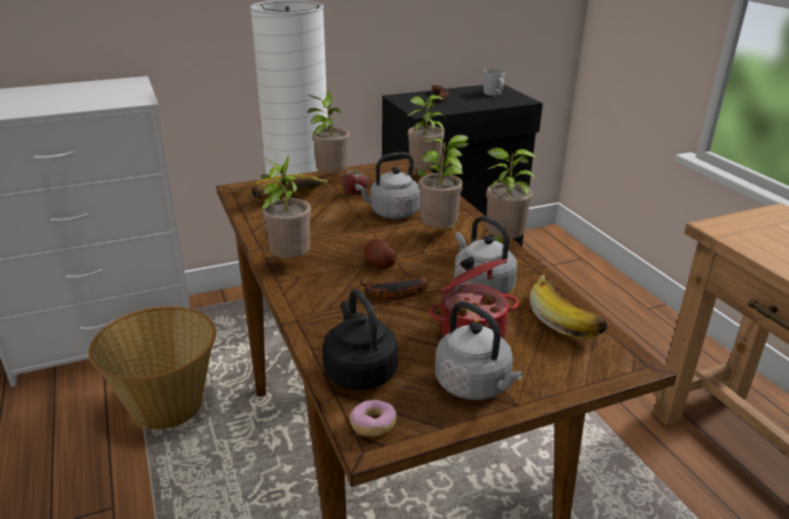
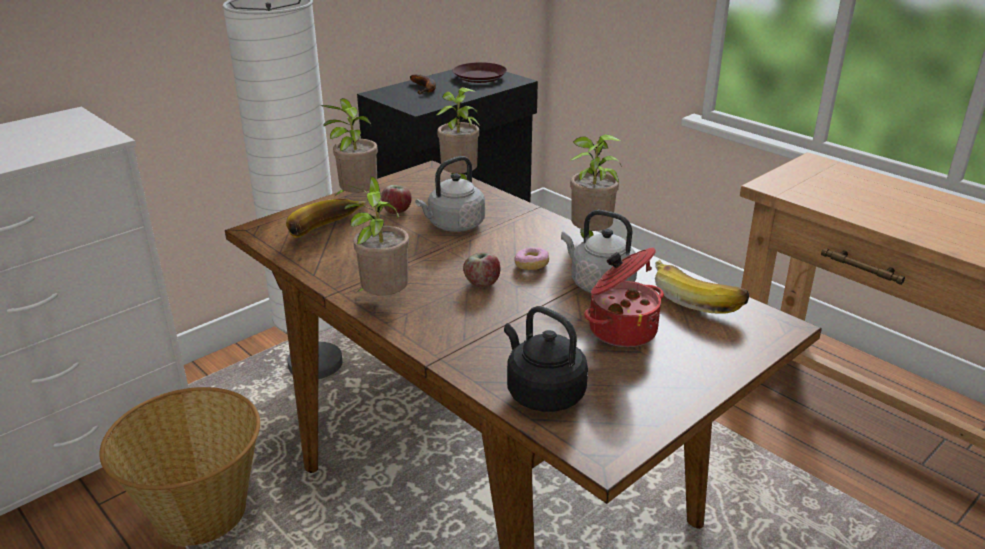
camera: 20 degrees left, 0 degrees up
donut [349,400,397,437] -> donut moved to [515,248,549,270]
banana [360,277,429,299] -> none
potato [364,239,397,269] -> apple [463,252,500,287]
potted plant [419,135,470,228] -> none
grey kettle [435,301,523,400] -> none
white mug [483,68,505,96] -> brown plate [453,62,507,83]

